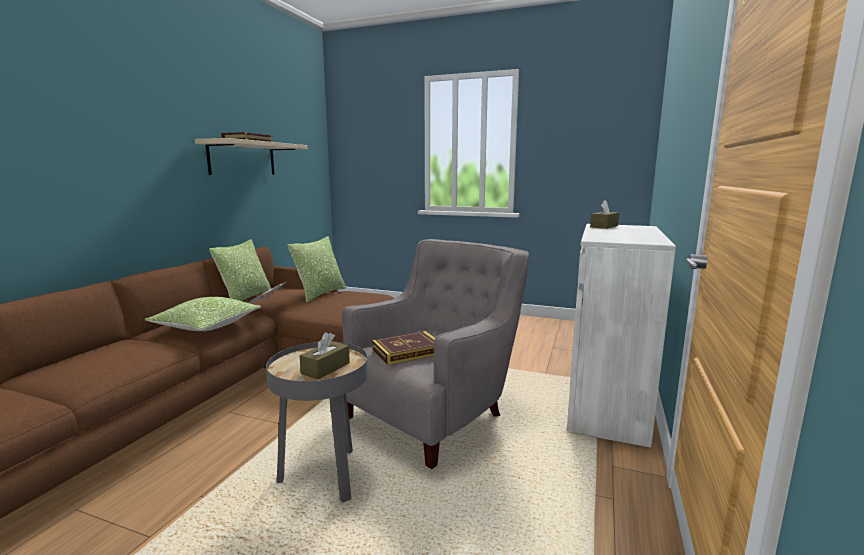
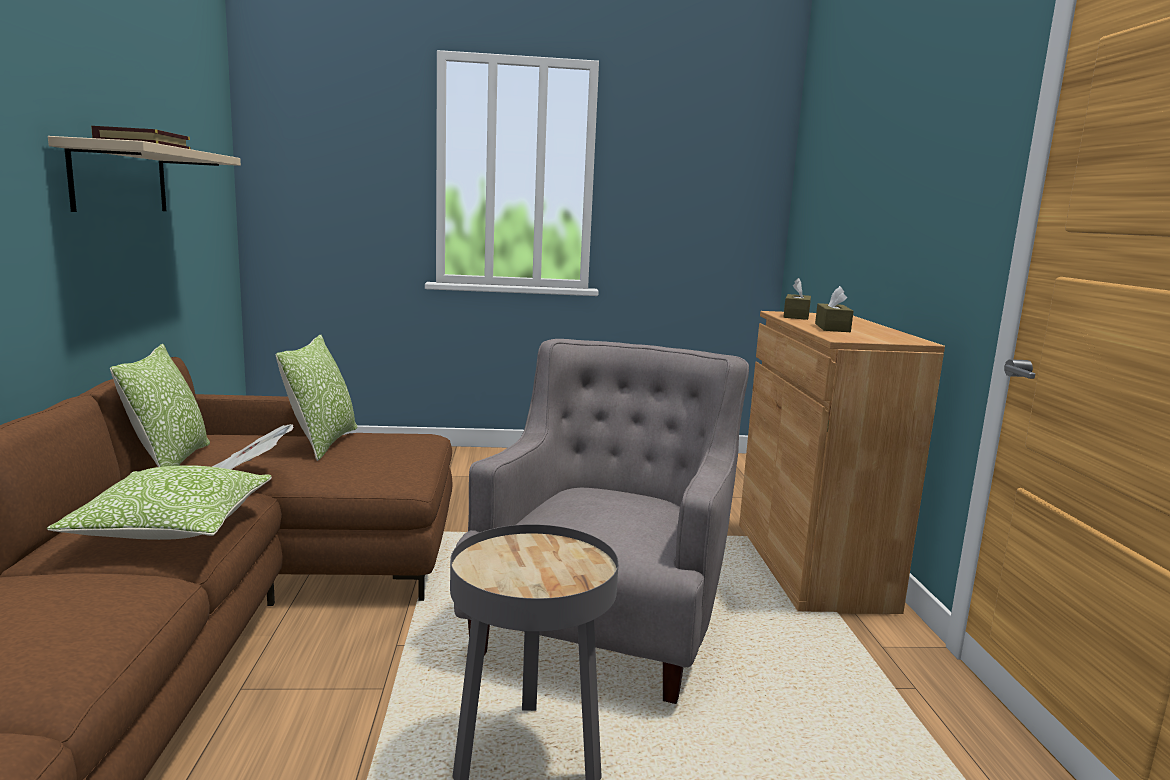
camera: 25 degrees left, 0 degrees up
brown tissue box [300,332,350,380] -> brown tissue box moved to [815,286,854,332]
book [372,331,435,365] -> none
white cabinet [567,224,676,448] -> brown cabinet [739,311,945,614]

